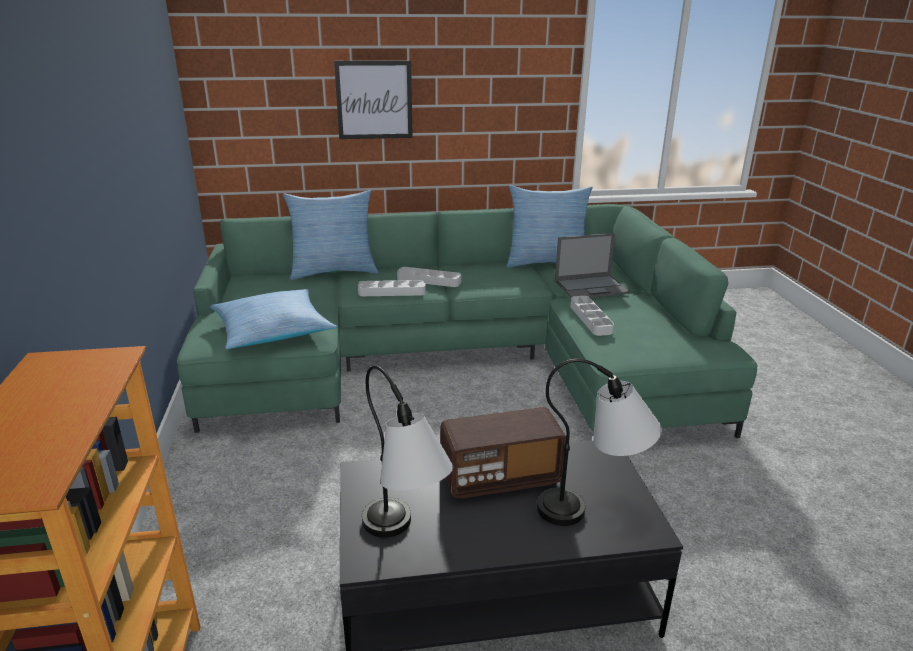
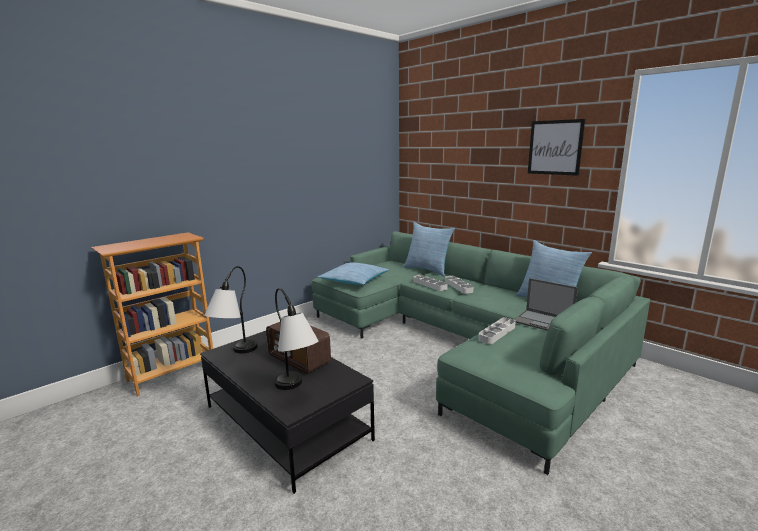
camera: 55 degrees right, 10 degrees down
picture [334,60,413,139] -> picture moved to [528,119,585,176]

